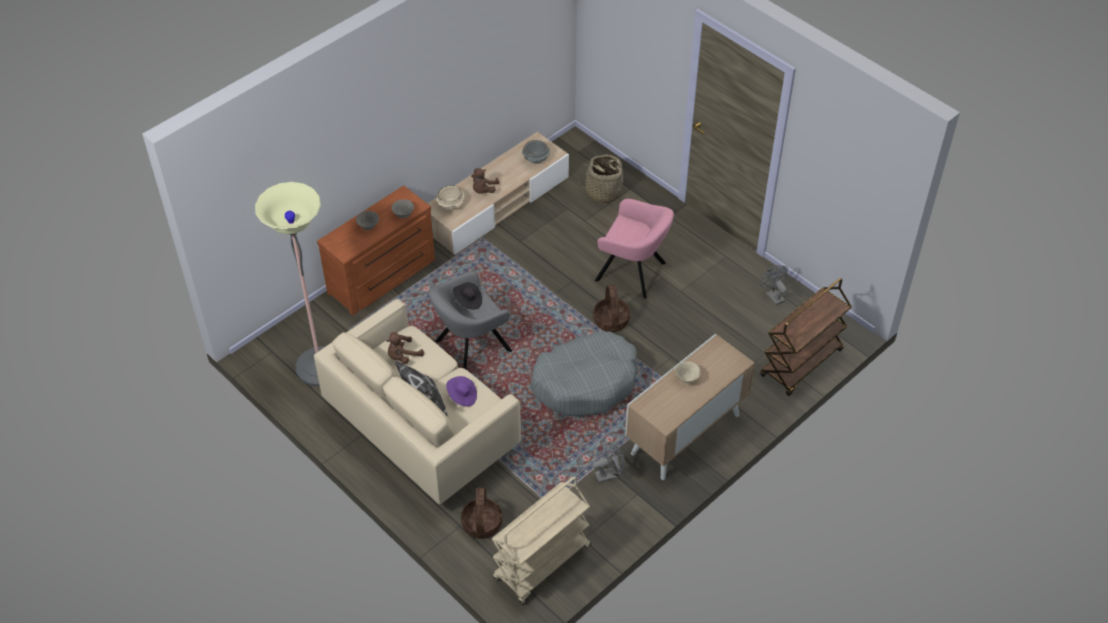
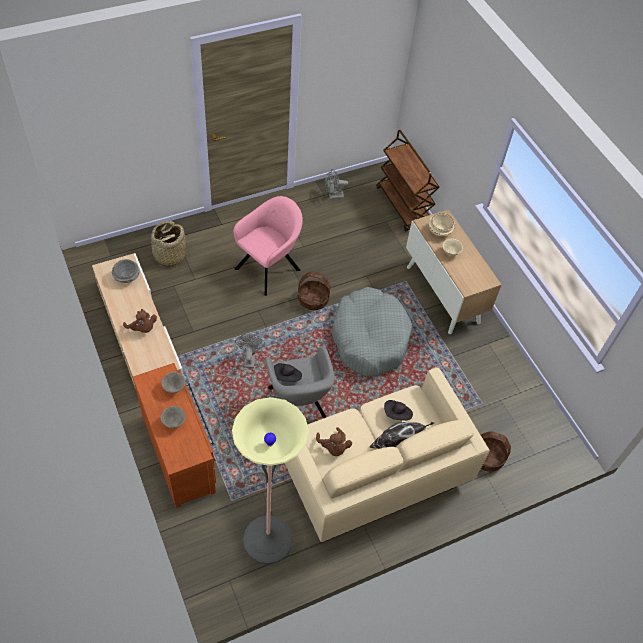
camera: 75 degrees left, 5 degrees up
beige bowl [436,185,465,210] -> beige bowl moved to [429,213,455,236]
purple hat [446,376,477,406] -> black hat [384,400,413,421]
beige cart [492,476,591,604] -> none
grey fan [592,442,625,483] -> grey fan moved to [235,334,265,368]

